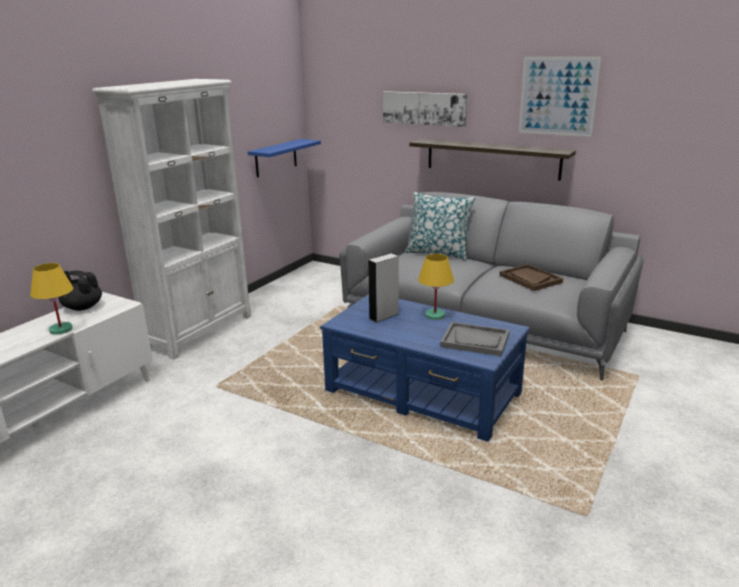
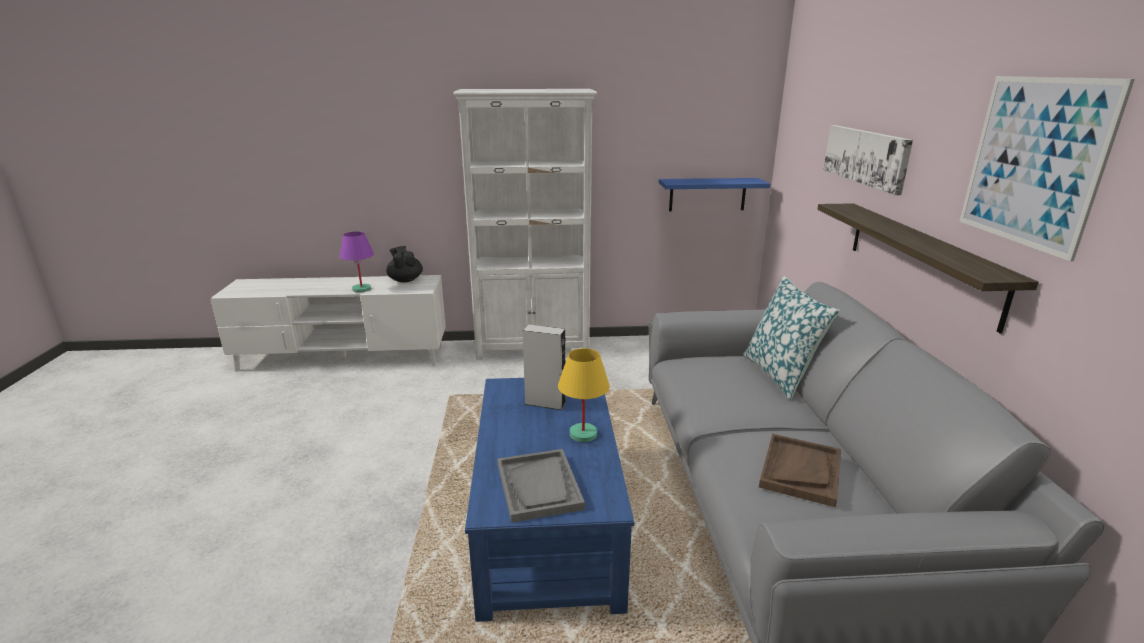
camera: 55 degrees right, 0 degrees up
yellow table lamp [30,263,73,335] -> purple table lamp [340,232,374,292]

